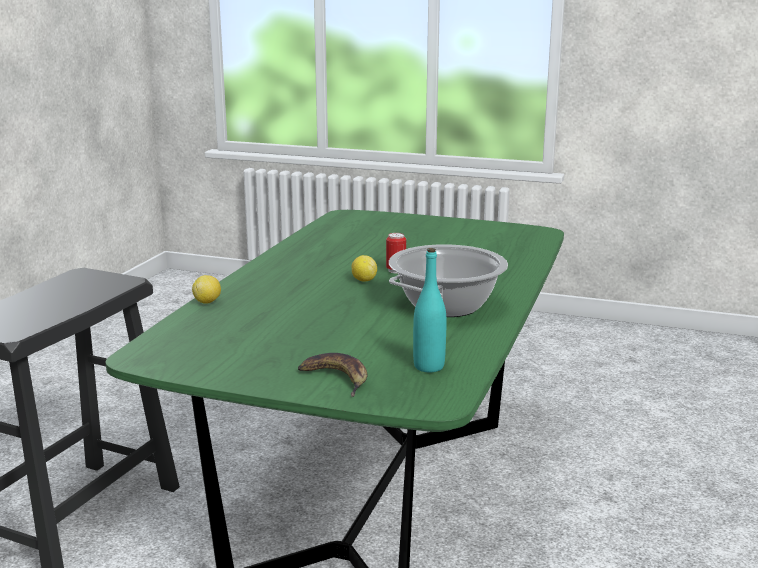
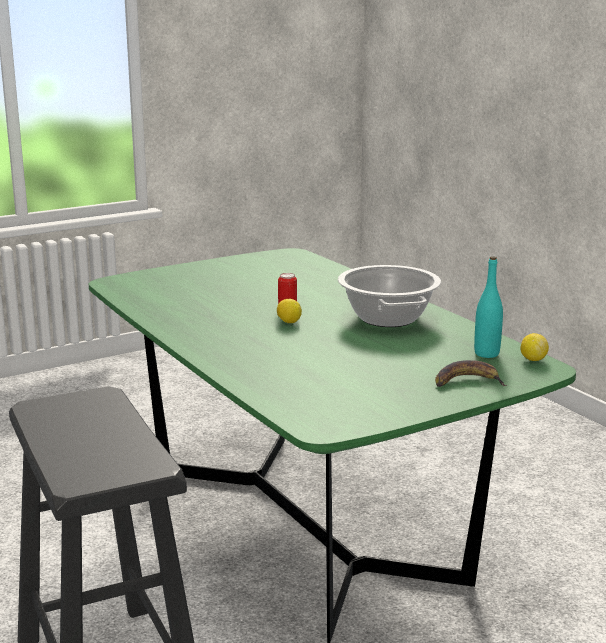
camera: 50 degrees left, 0 degrees up
lemon [192,275,221,304] -> lemon moved to [520,333,549,361]

